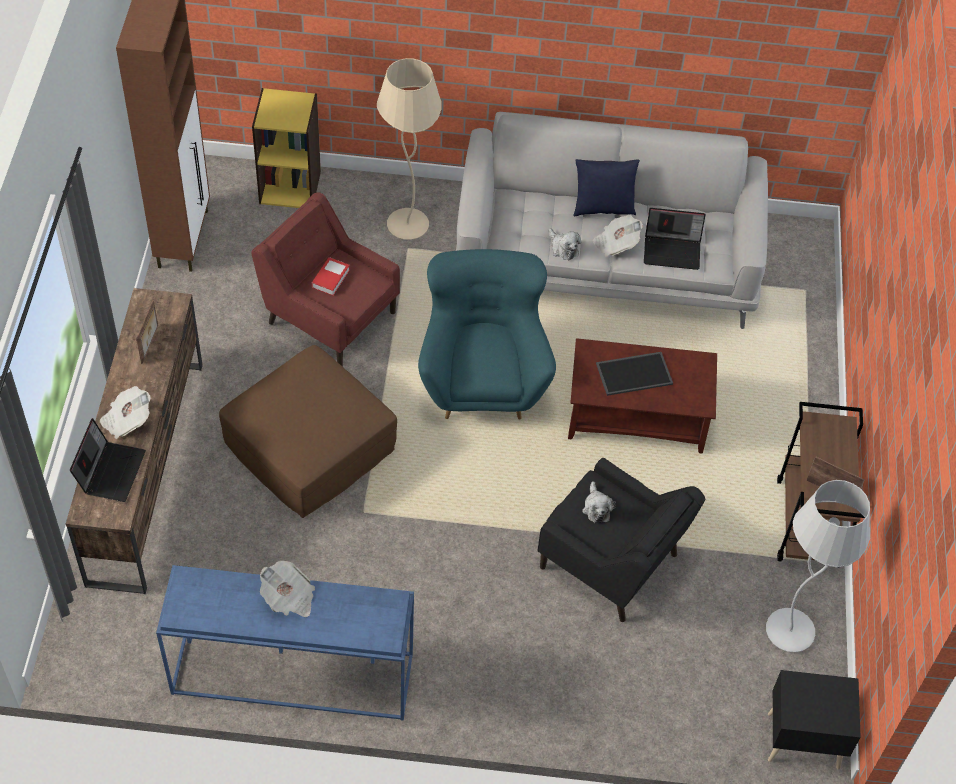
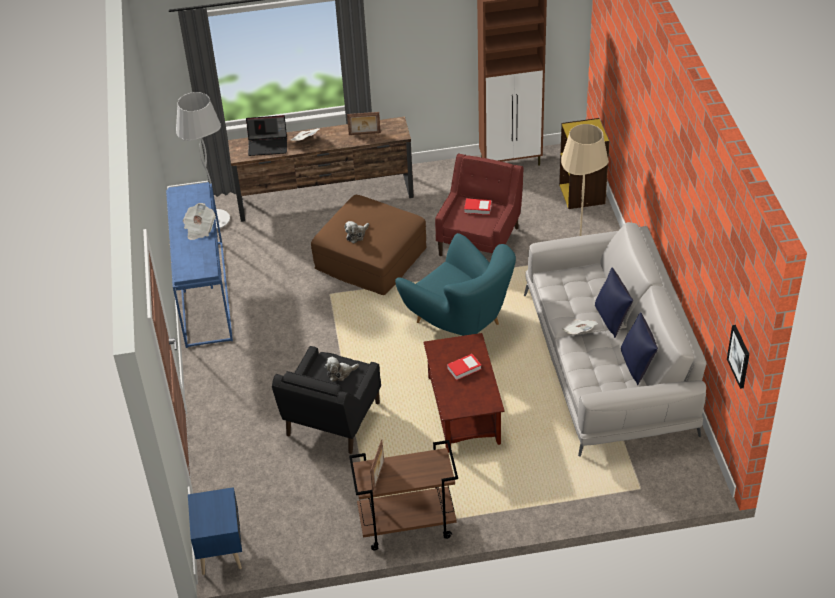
camera: 80 degrees right, 10 degrees down
turquoise armchair [418,249,556,420] -> turquoise armchair turned 60 degrees clockwise [395,233,516,336]
plush toy [549,228,581,261] -> plush toy moved to [344,221,369,243]
tray [596,352,673,396] -> book [447,354,481,380]
laptop [644,208,706,270] -> none
white floor lamp [766,480,870,652] -> white floor lamp moved to [176,92,230,229]
black nightstand [768,670,861,770] -> blue nightstand [188,487,242,575]
none -> blue pillow [621,312,658,385]
none -> picture [727,325,749,389]

